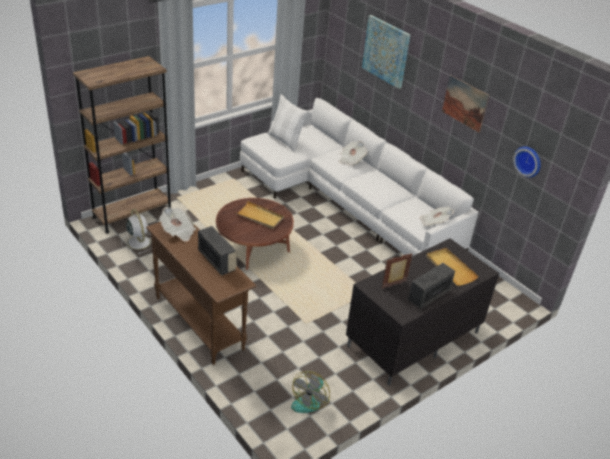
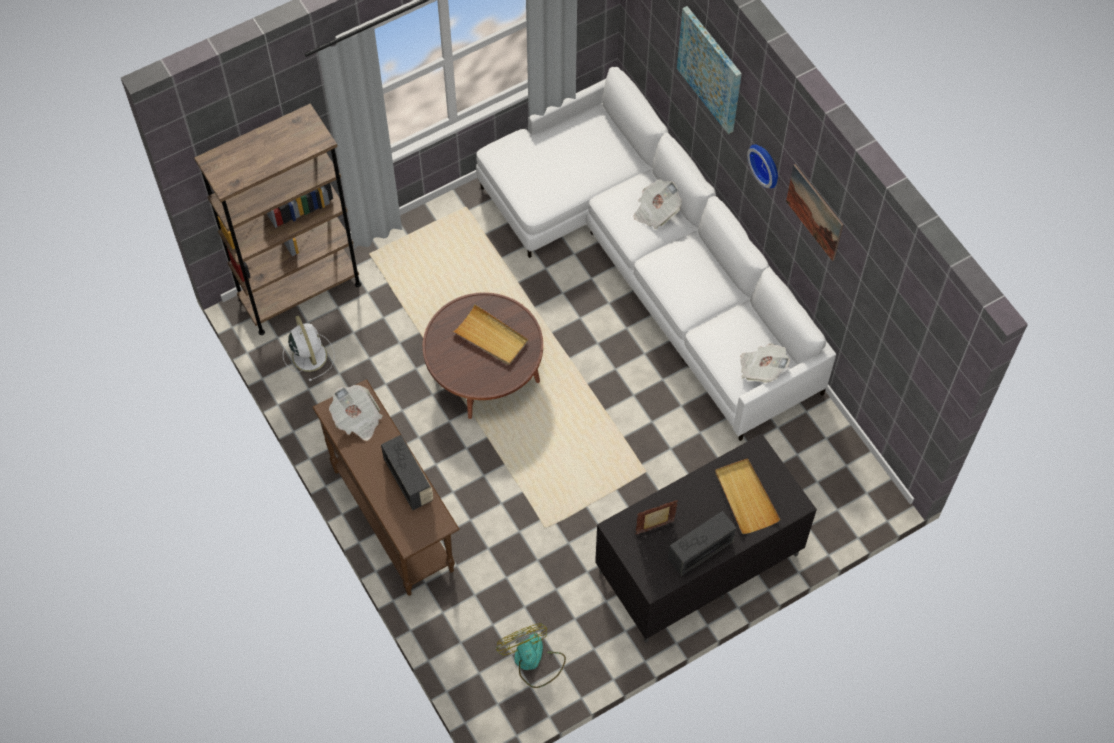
camera: 10 degrees right, 25 degrees up
white pillow [268,94,309,152] -> none
fan [291,371,330,413] -> fan turned 120 degrees clockwise [496,623,566,688]
wall clock [513,147,541,177] -> wall clock moved to [747,144,778,188]

